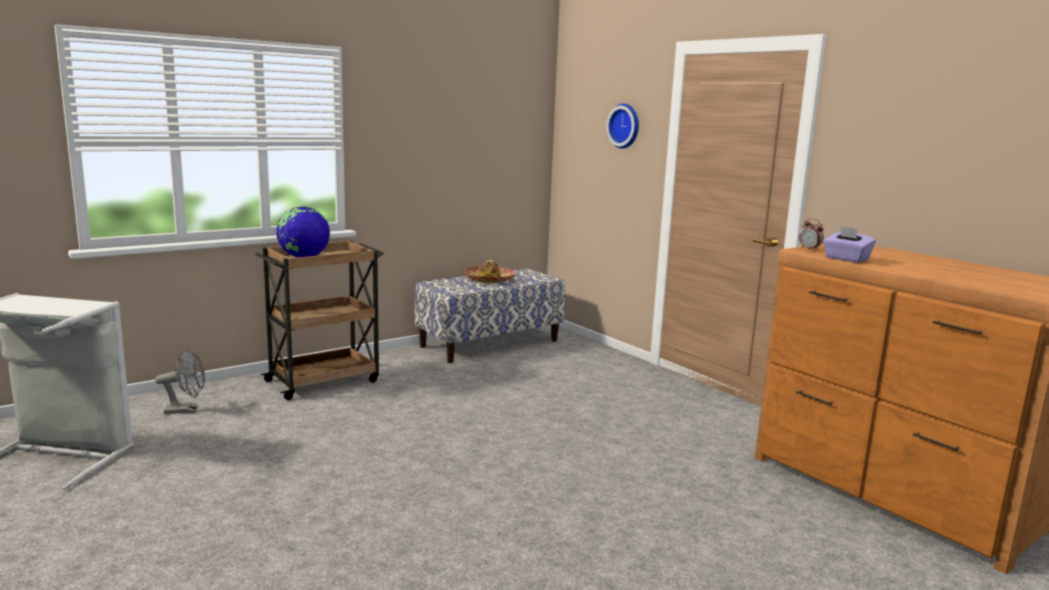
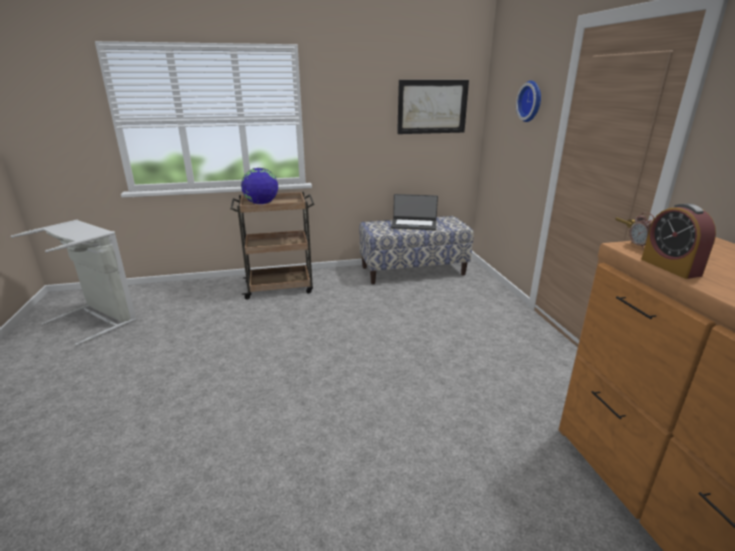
camera: 25 degrees right, 10 degrees up
grey fan [155,349,205,414] -> none
hat [464,260,516,283] -> laptop [391,194,438,230]
purple tissue box [823,225,876,263] -> alarm clock [641,203,716,279]
none -> picture [397,80,469,134]

